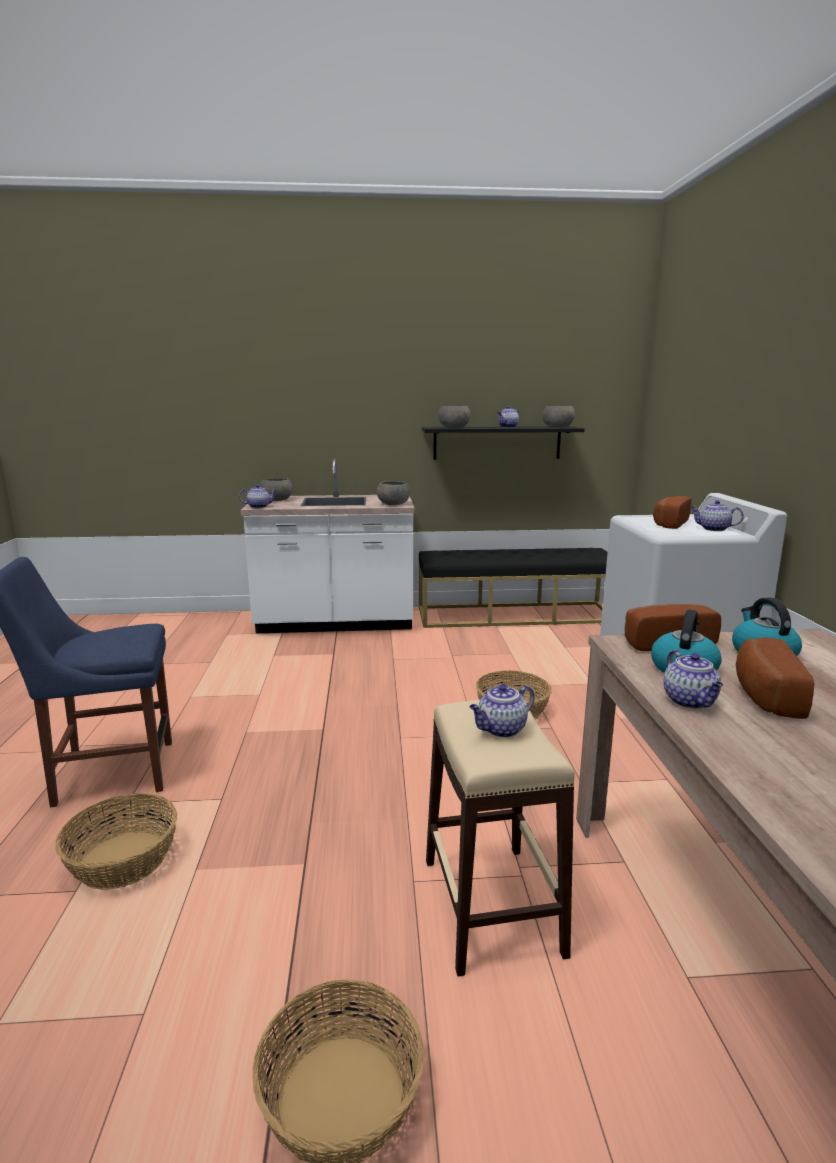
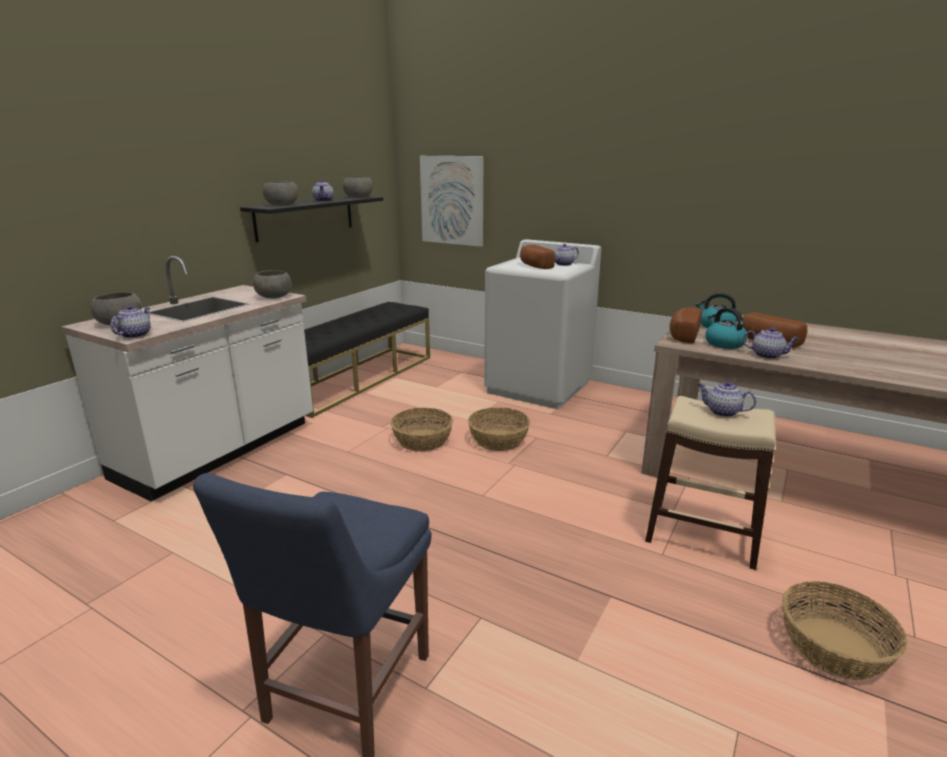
camera: 55 degrees left, 5 degrees up
basket [55,793,177,890] -> basket moved to [390,408,453,452]
teapot [470,684,535,738] -> teapot turned 120 degrees clockwise [698,381,756,417]
none -> picture [420,156,483,247]

